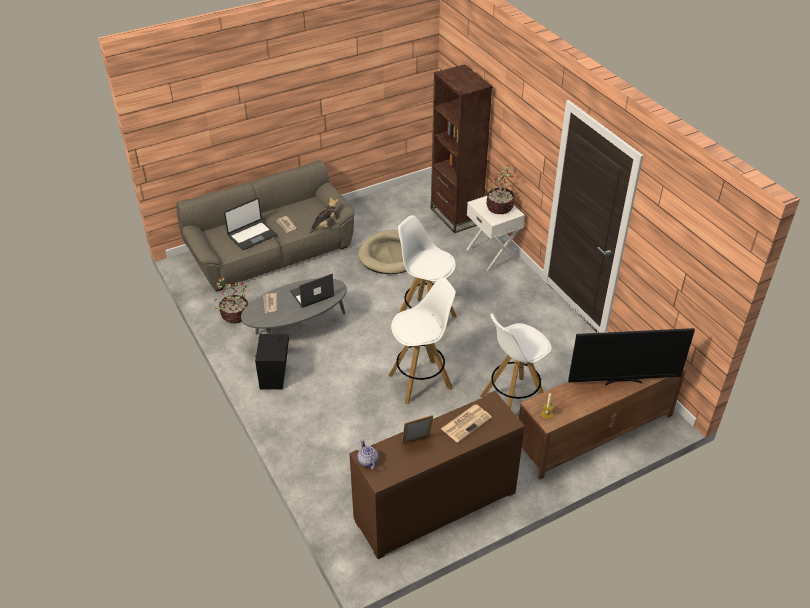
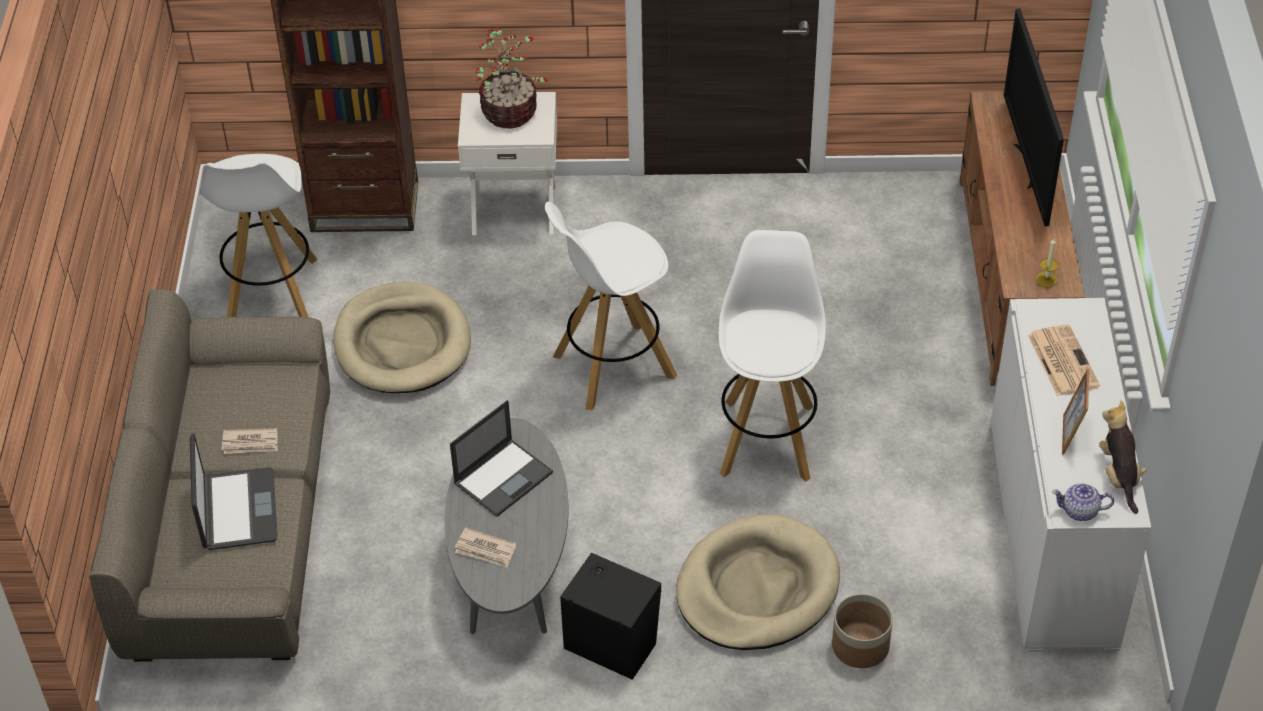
camera: 60 degrees left, 5 degrees up
potted plant [214,277,248,324] -> none
laptop [290,273,334,308] -> laptop turned 135 degrees counterclockwise [450,400,553,517]
plush toy [310,197,339,234] -> plush toy moved to [1099,400,1147,514]
brown cabinet [349,391,525,559] -> white cabinet [991,298,1151,652]
white stool [480,313,552,409] -> white stool moved to [199,154,318,317]
television [568,328,695,386] -> television turned 150 degrees clockwise [1004,8,1064,226]
none -> beige dog bed [676,514,840,650]
none -> planter [832,594,893,668]

